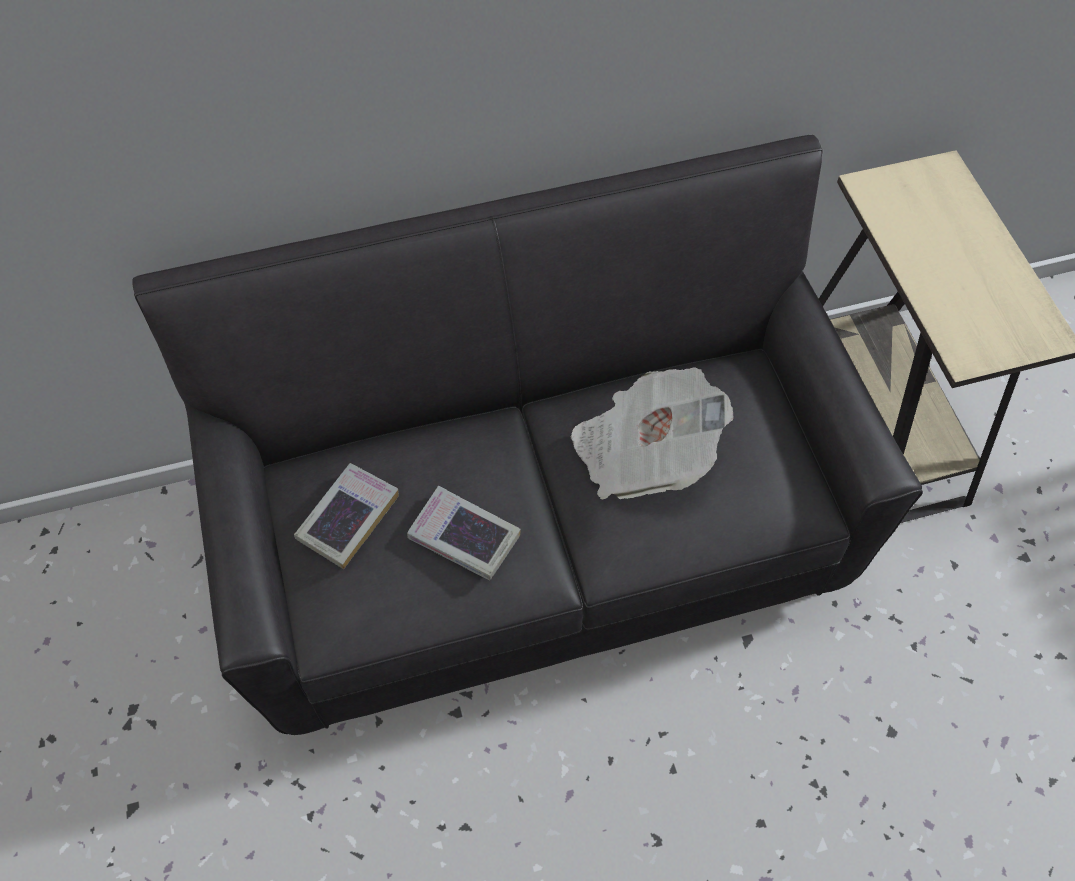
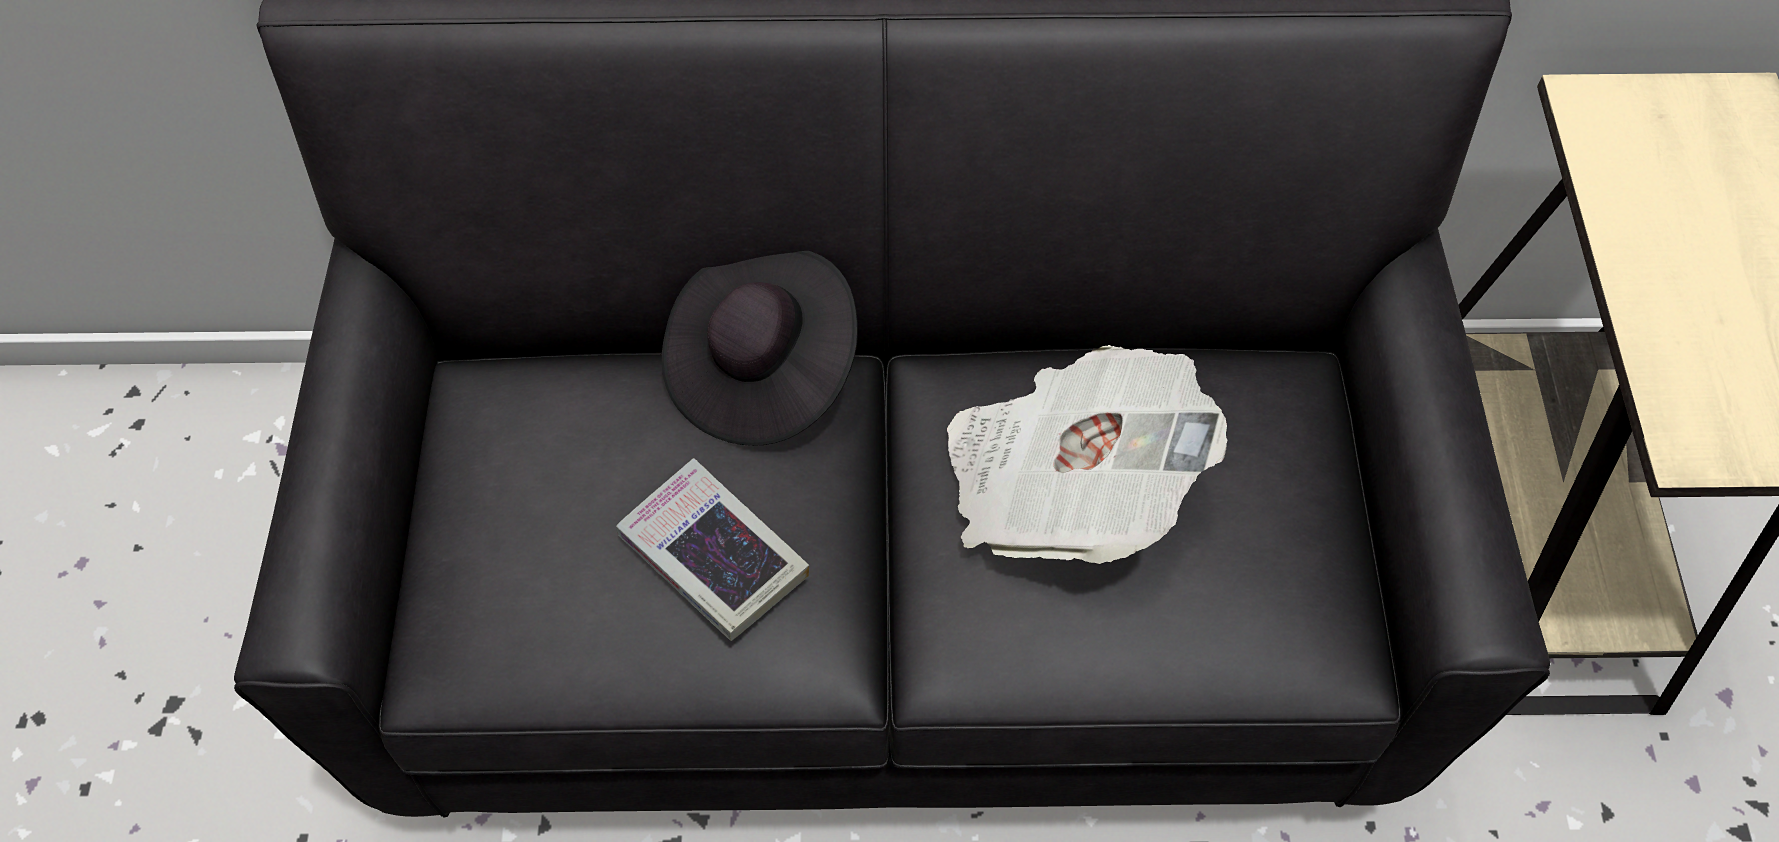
camera: 15 degrees right, 0 degrees up
book [294,463,399,569] -> none
none -> black hat [662,251,858,446]

